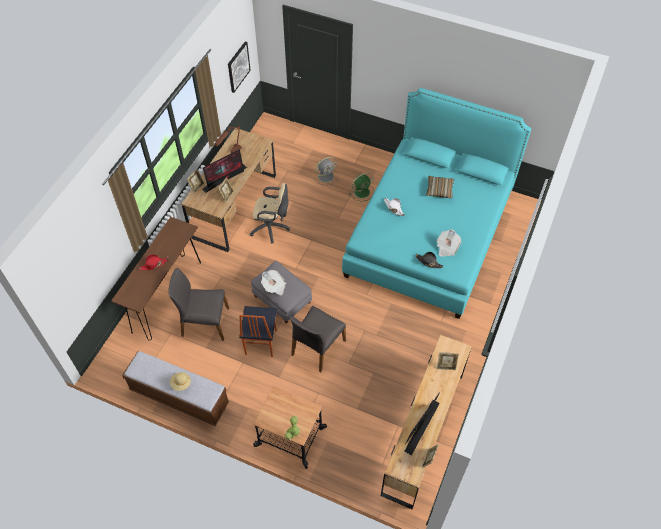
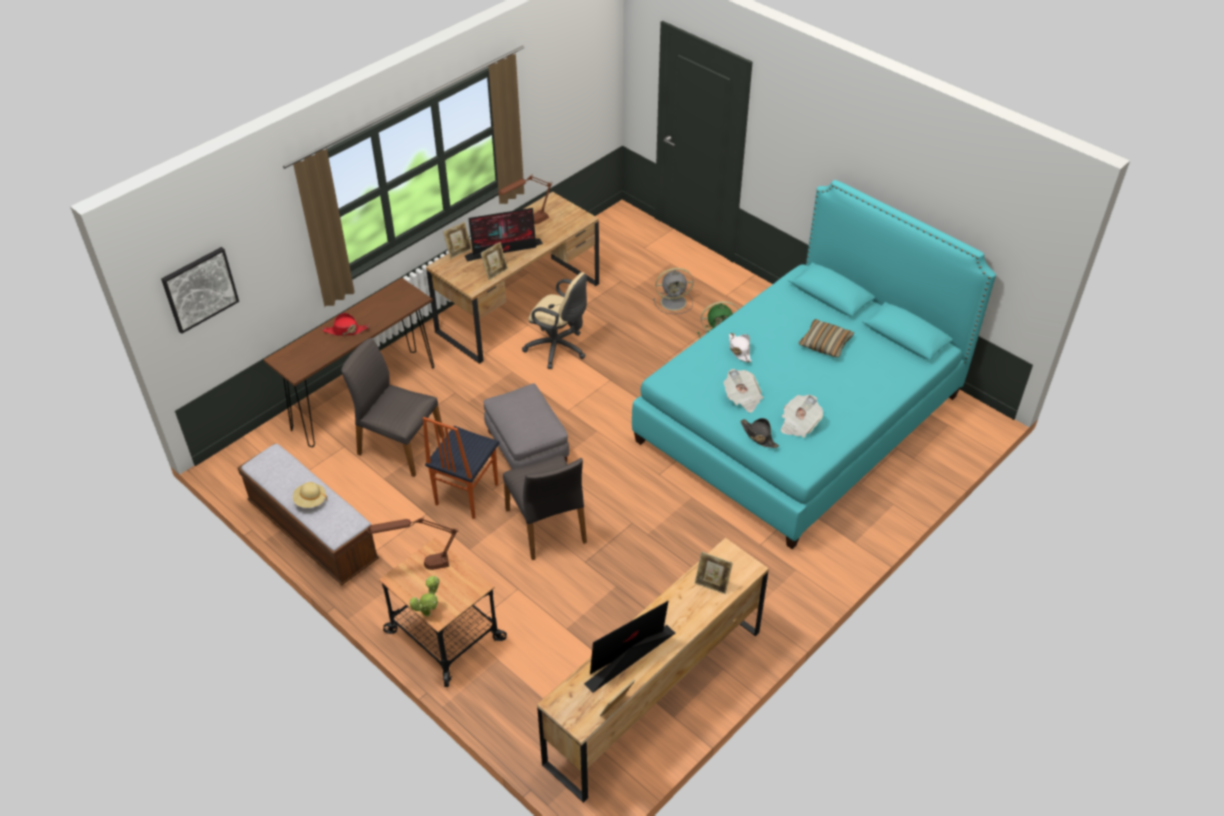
camera: 20 degrees right, 10 degrees down
picture [228,41,250,93] -> picture moved to [161,247,239,334]
newspaper [261,270,286,296] -> newspaper moved to [724,369,764,412]
grey chair [290,306,346,372] -> grey chair turned 75 degrees counterclockwise [503,455,587,560]
none -> brown table lamp [367,517,459,570]

